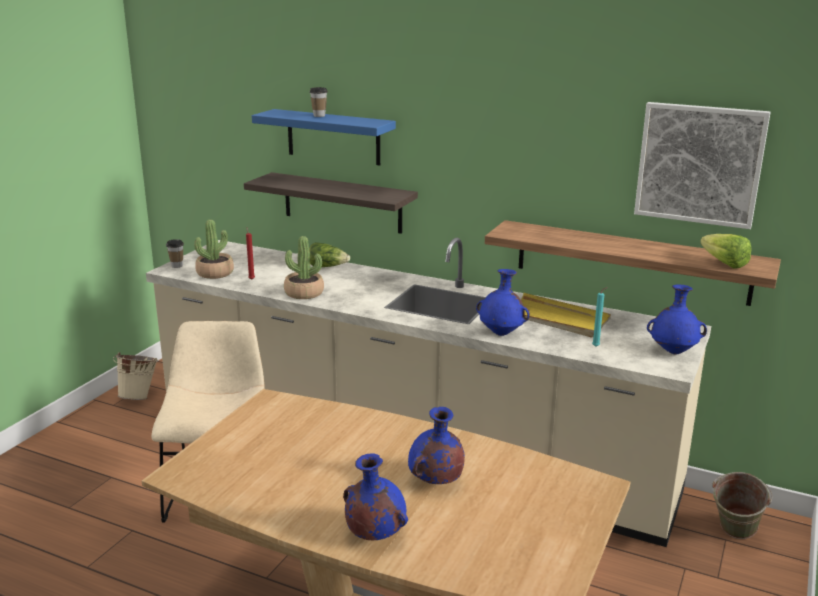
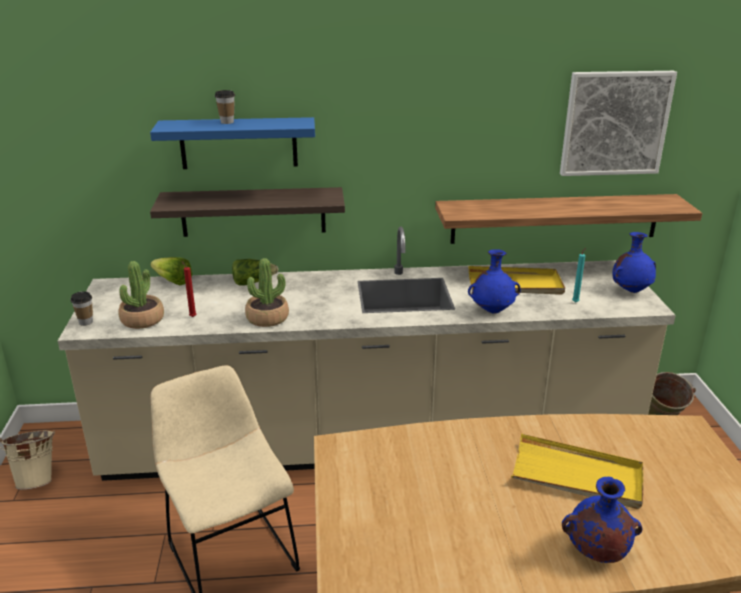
camera: 30 degrees left, 5 degrees up
blue vase [408,407,465,484] -> yellow tray [511,434,643,509]
lettuce [700,234,752,269] -> lettuce moved to [151,257,193,285]

